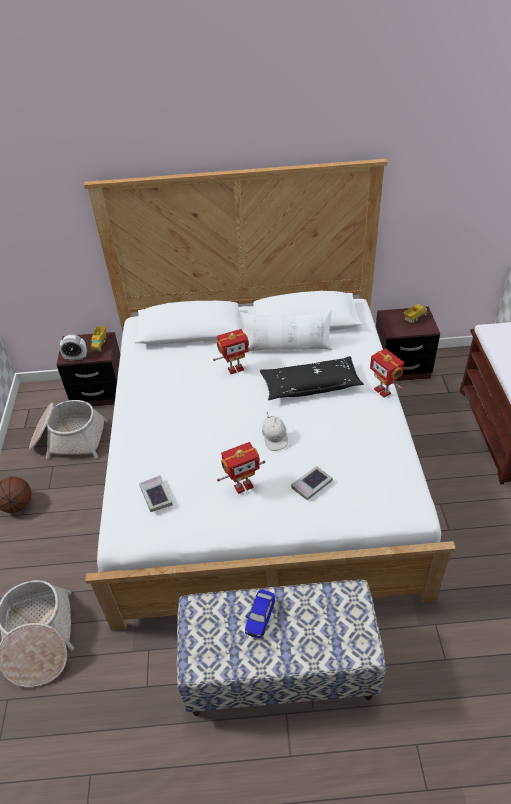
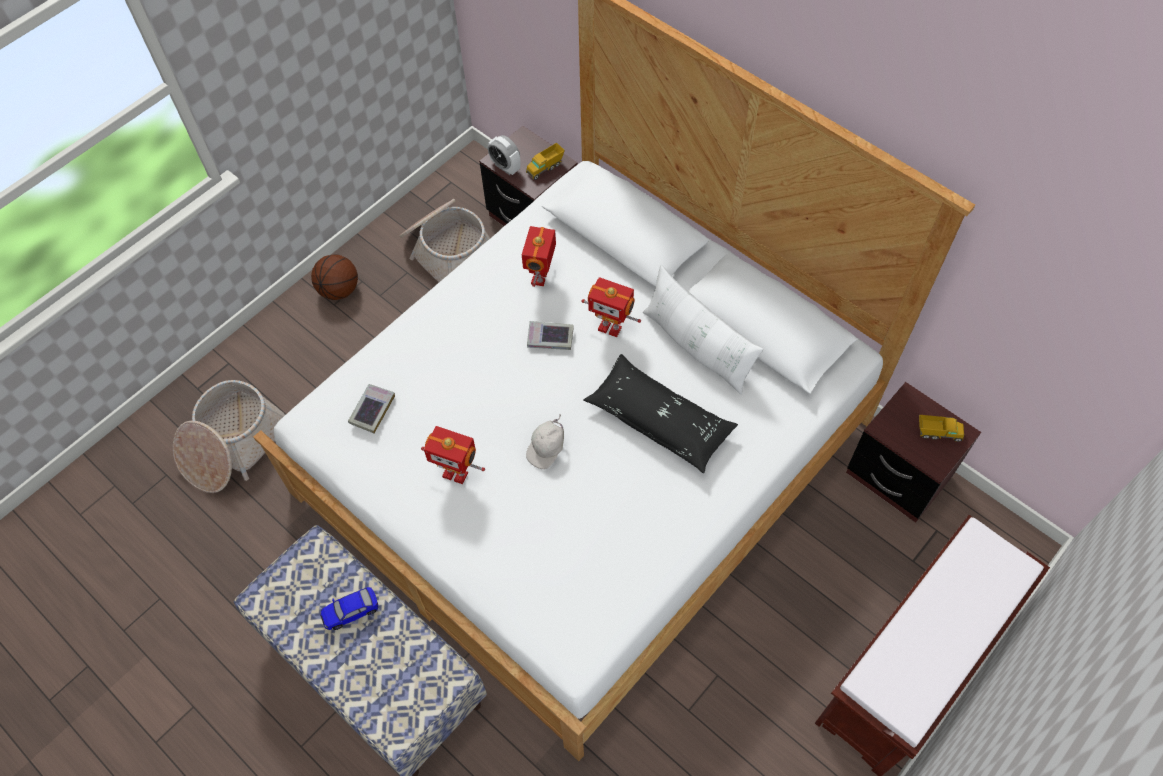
camera: 45 degrees right, 15 degrees up
book [291,466,333,500] -> book moved to [527,321,574,350]
toy robot [370,348,404,398] -> toy robot moved to [522,226,556,287]

